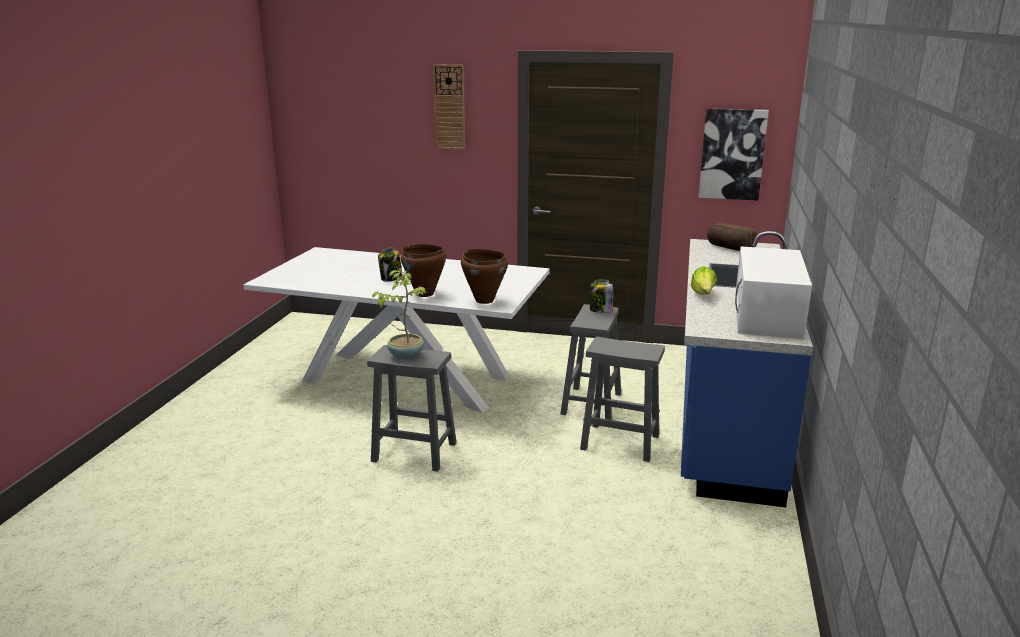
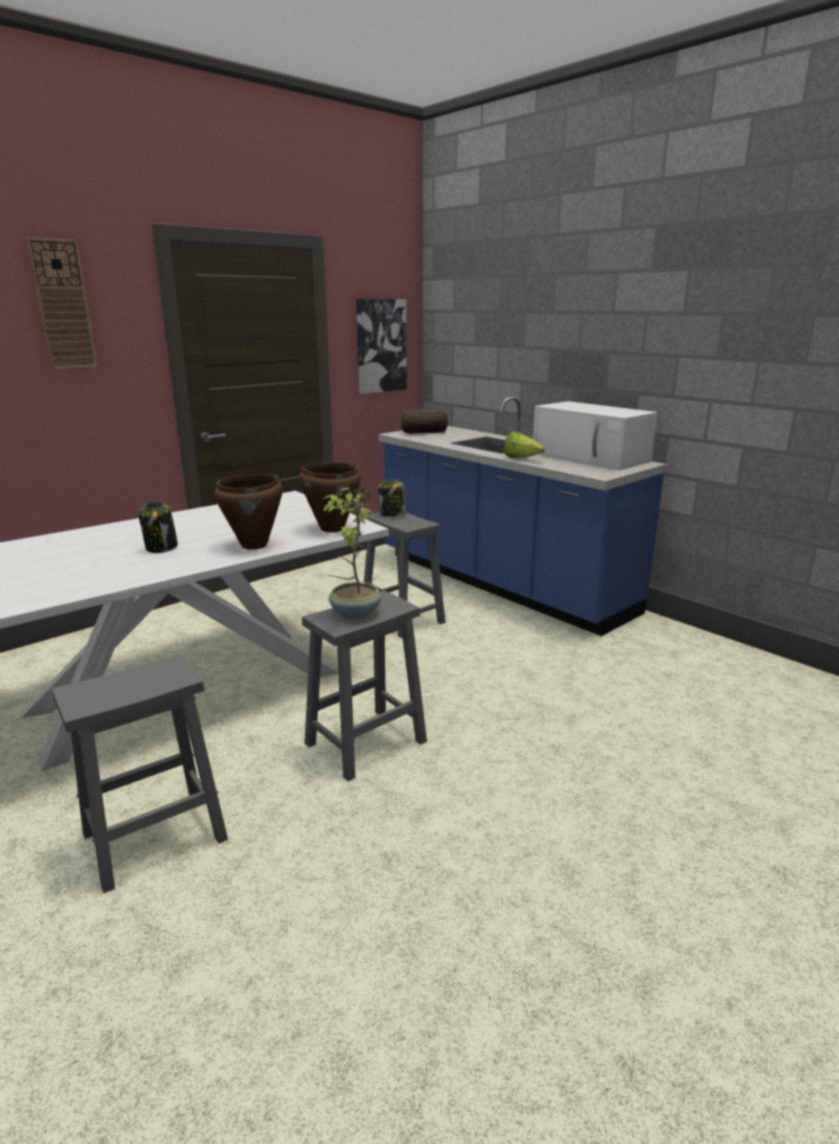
camera: 55 degrees left, 0 degrees up
grey stool [580,337,665,462] -> grey stool moved to [52,654,228,893]

